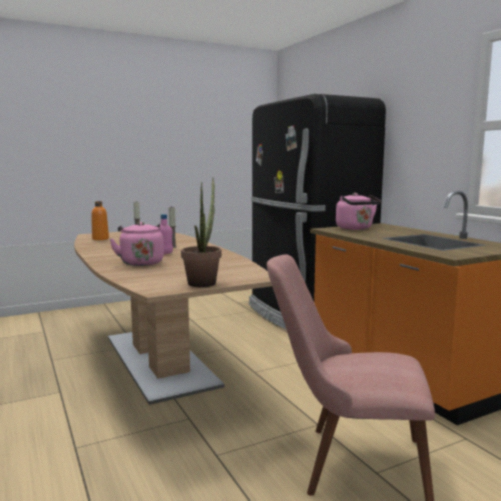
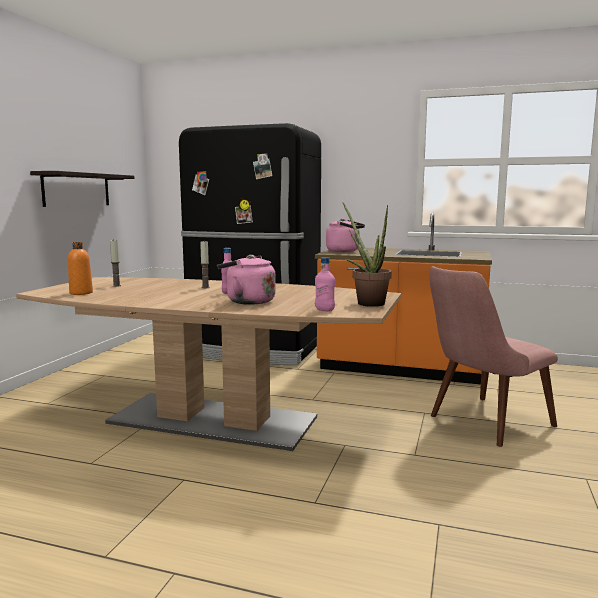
camera: 45 degrees left, 0 degrees up
none -> shelf [30,171,135,207]
none -> pink bottle [315,257,335,311]

